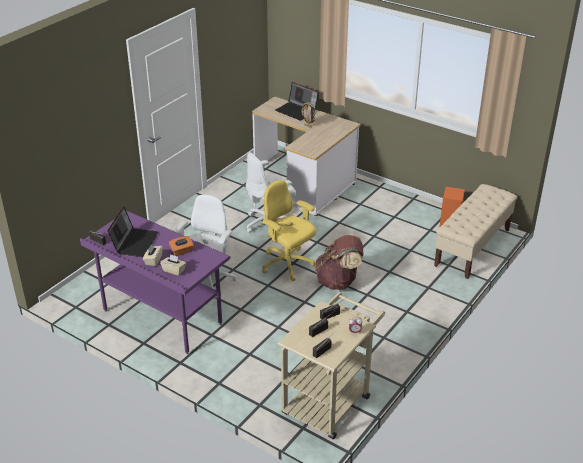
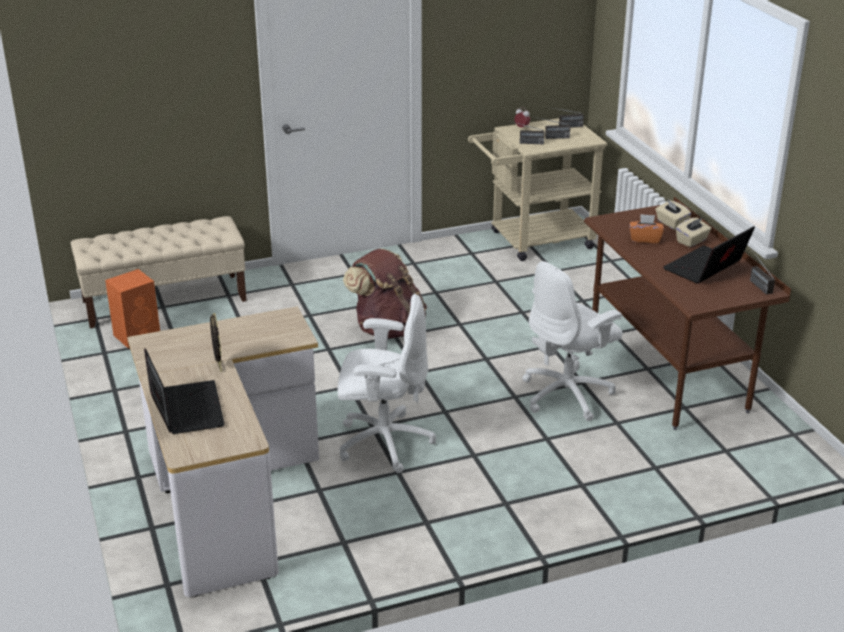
camera: 145 degrees left, 5 degrees down
purple desk [80,211,230,354] -> brown desk [584,197,791,430]
yellow office chair [262,180,316,281] -> none

